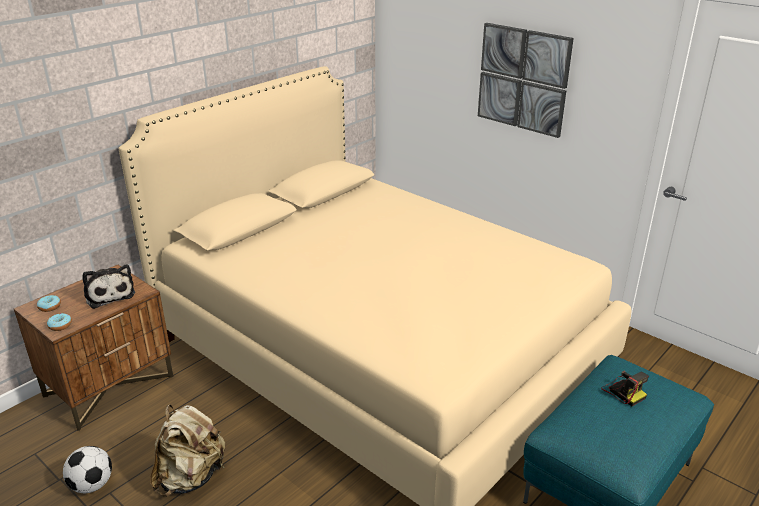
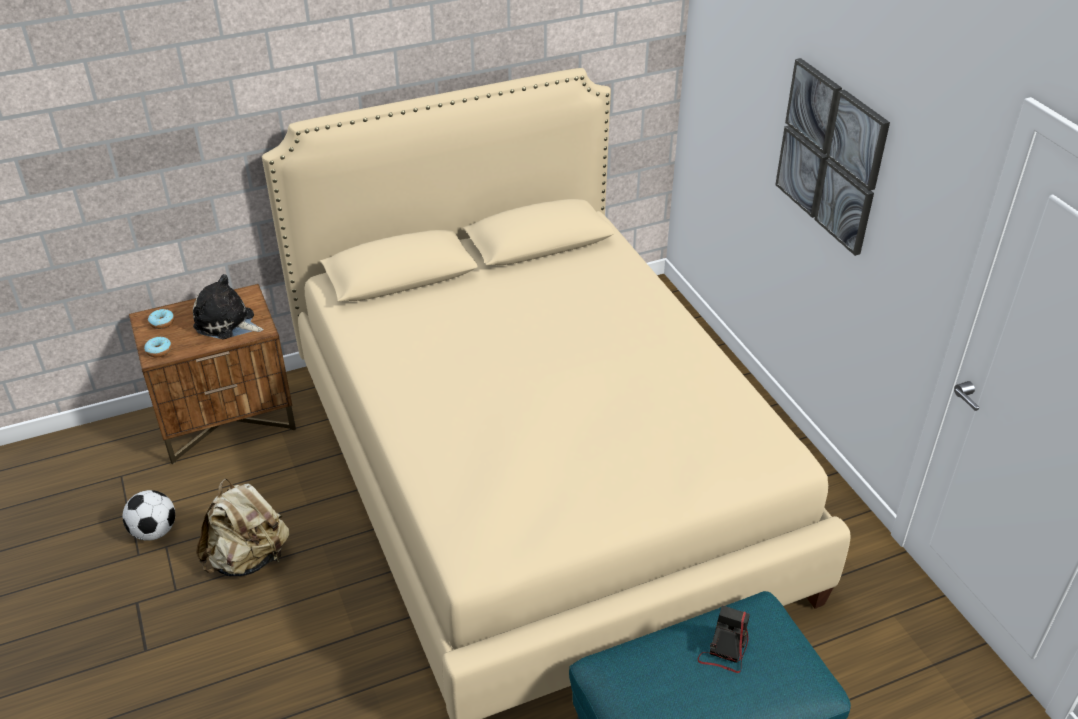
camera: 25 degrees right, 10 degrees up
plush toy [83,264,135,309] -> plush toy turned 120 degrees clockwise [193,274,264,339]
camera [601,371,649,406] -> camera turned 150 degrees counterclockwise [697,606,750,673]

